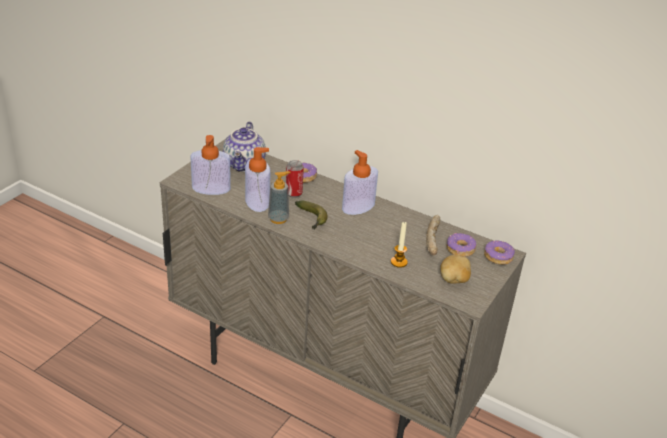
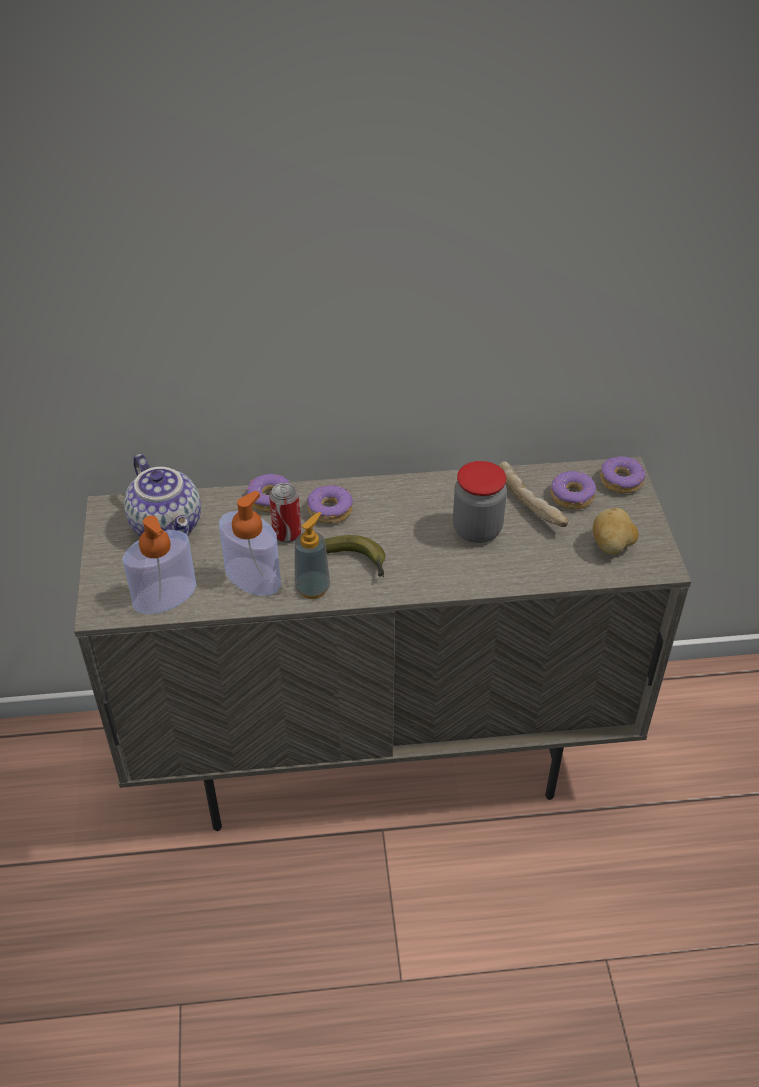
camera: 35 degrees left, 10 degrees up
soap dispenser [342,150,378,215] -> none
candle [391,222,408,268] -> none
none -> donut [307,485,353,524]
none -> jar [453,461,507,543]

